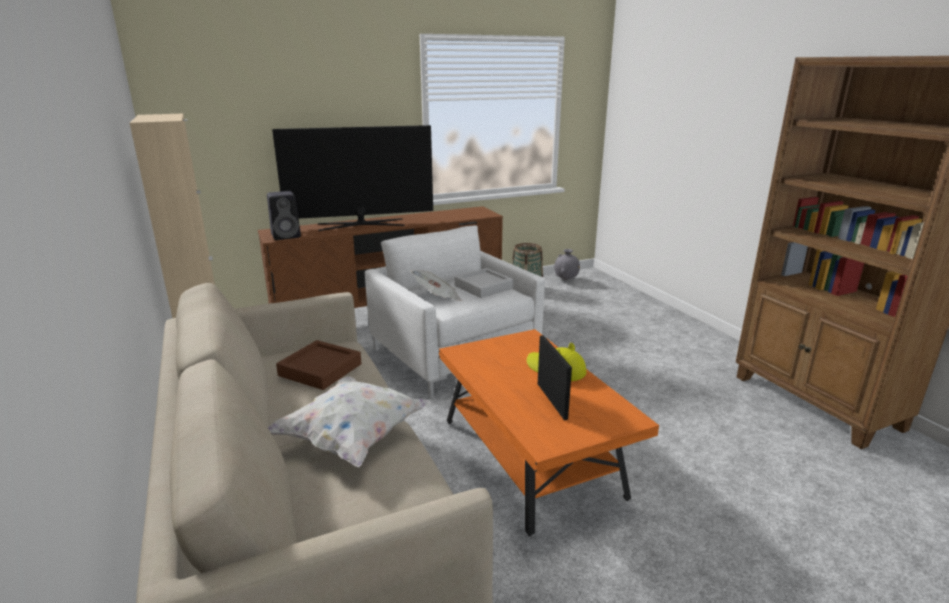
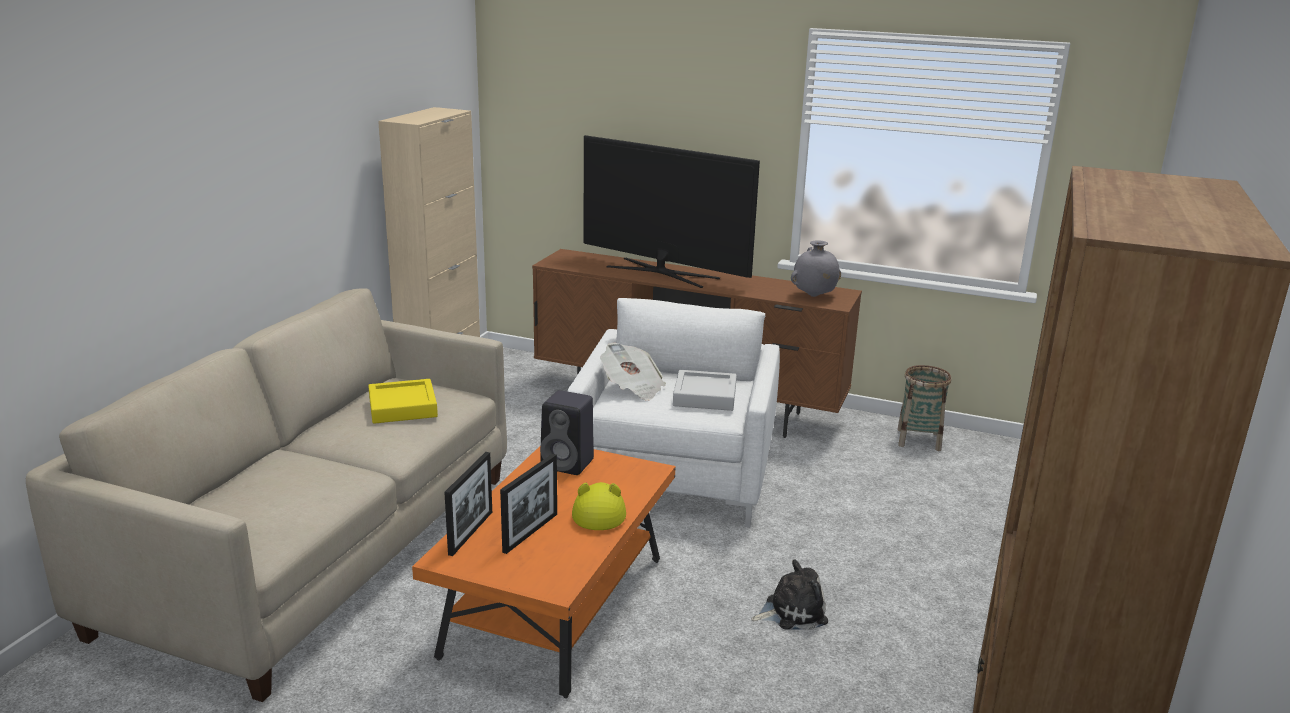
camera: 45 degrees right, 0 degrees up
black speaker [267,191,301,240] -> black speaker moved to [540,390,594,475]
white pillow [268,376,430,467] -> none
brown tray [276,340,361,390] -> yellow tray [368,379,438,424]
grey vase [554,249,580,281] -> grey vase moved to [791,240,841,297]
none -> picture frame [444,452,492,556]
none -> plush toy [751,560,828,630]

